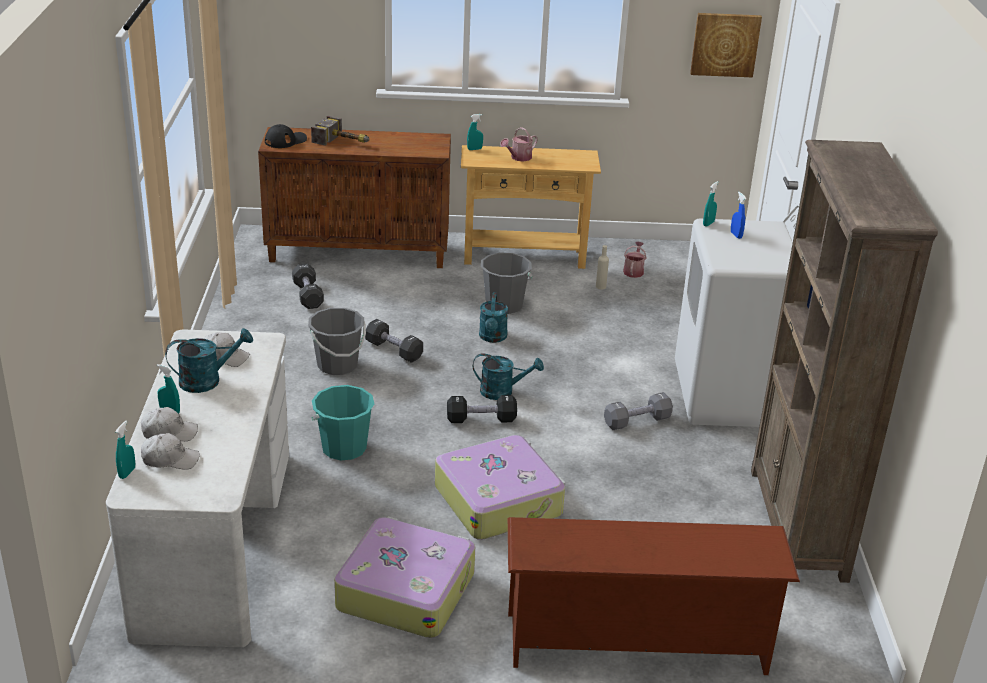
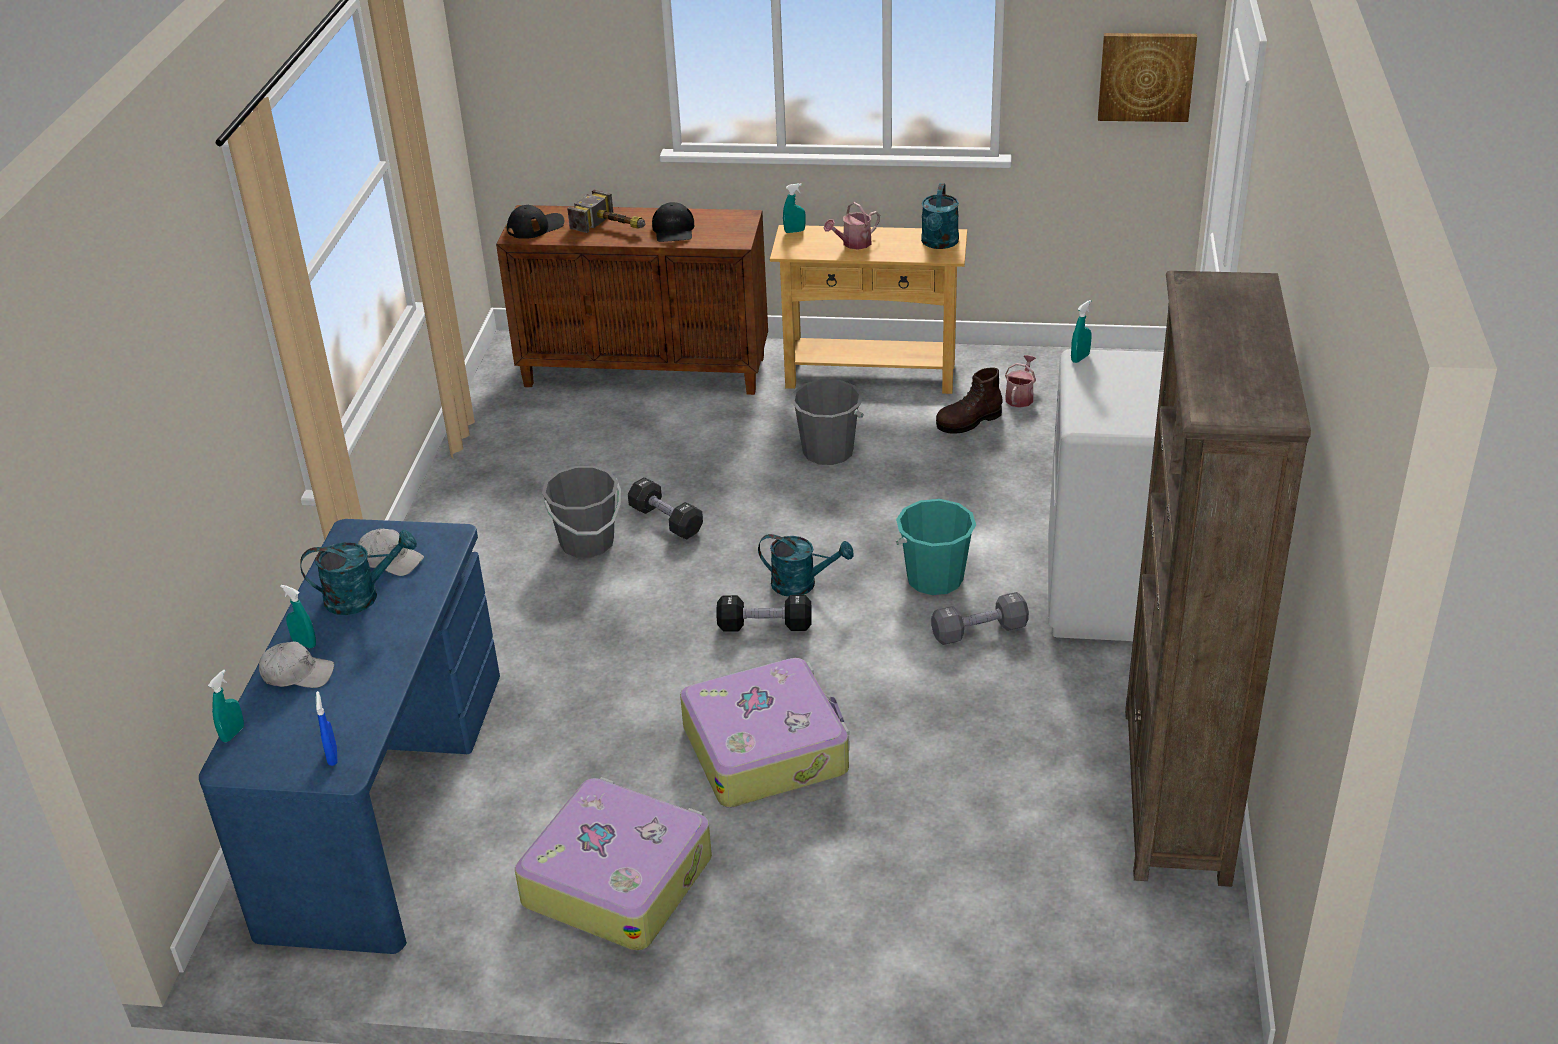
camera: 10 degrees right, 5 degrees up
white desk [106,329,289,647] -> blue desk [199,519,500,954]
white cap [141,433,200,470] -> none
black dumbbell [292,263,324,309] -> none
turquoise bucket [312,385,374,460] -> turquoise bucket moved to [896,499,976,595]
turquoise watering can [479,293,508,343] -> turquoise watering can moved to [921,183,959,249]
brown shoe rack [508,517,800,675] -> none
beige bottle [596,245,609,289] -> brown boot [936,367,1003,434]
blue spray bottle [731,192,746,239] -> blue spray bottle moved to [316,691,338,766]
none -> black cap [652,202,694,242]

